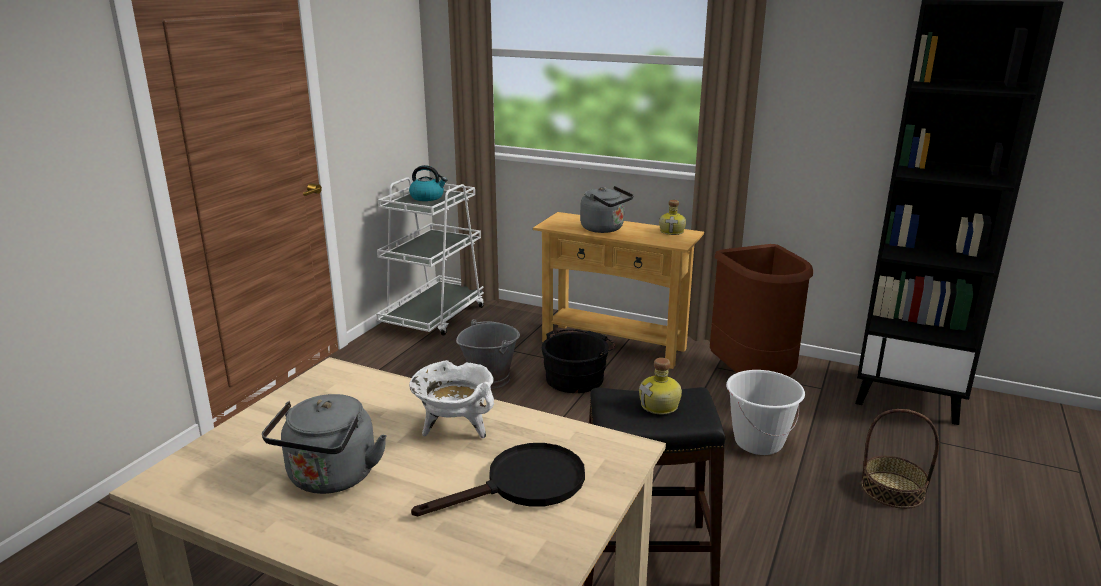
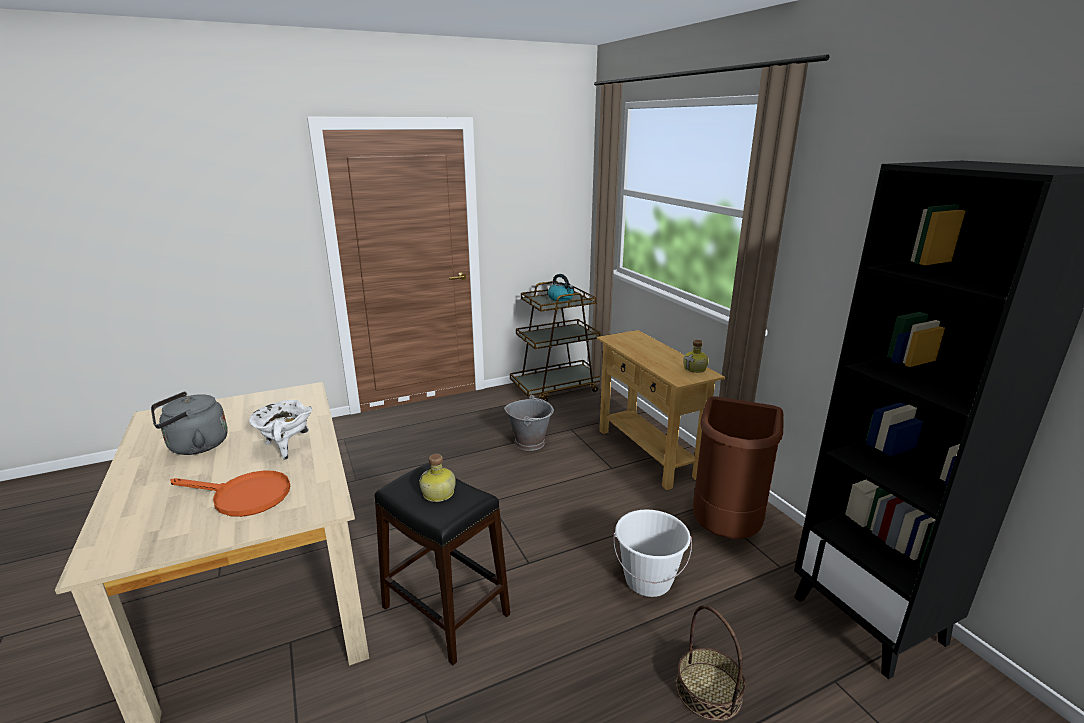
camera: 40 degrees right, 0 degrees up
white cart [376,177,484,336] -> brown cart [510,281,601,401]
black frying pan [411,443,585,516] -> orange frying pan [171,470,290,517]
black bucket [542,329,615,393] -> none
grey kettle [580,186,634,233] -> none

